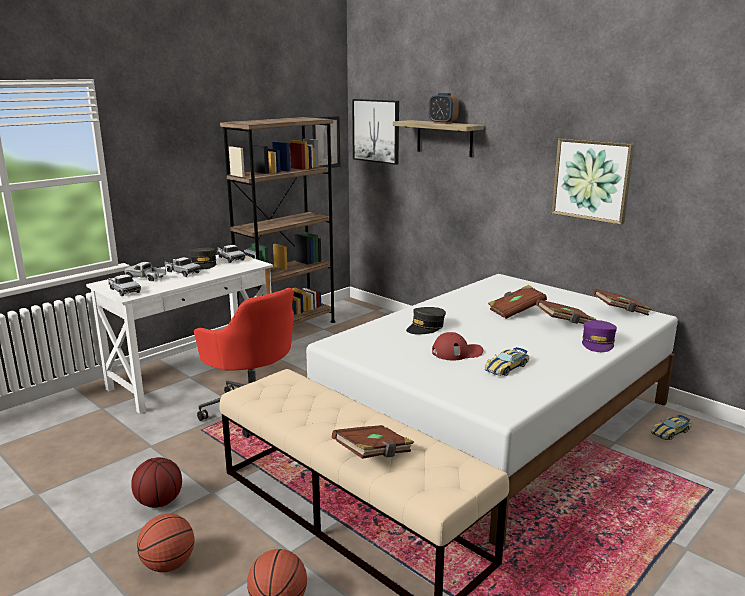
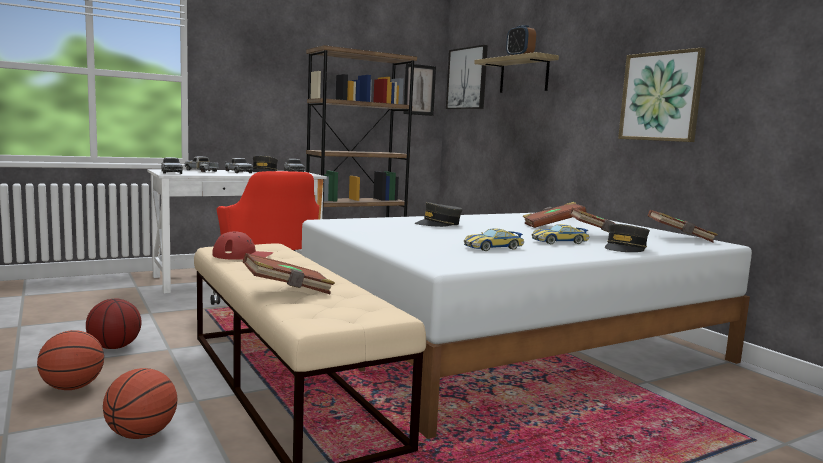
camera: 15 degrees right, 10 degrees down
red cap [432,332,483,360] -> red cap moved to [213,231,273,260]
purple cap [582,320,617,352] -> grey cap [605,224,650,252]
toy car [651,415,692,440] -> toy car moved to [531,224,589,244]

